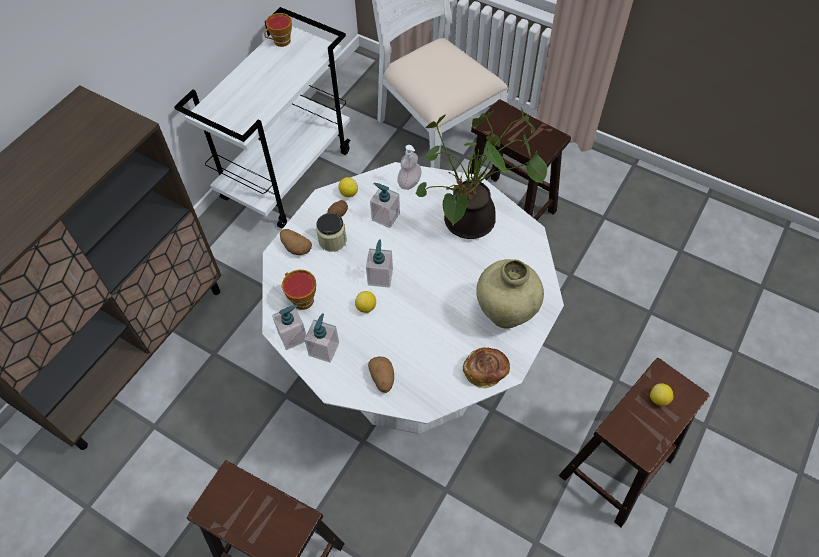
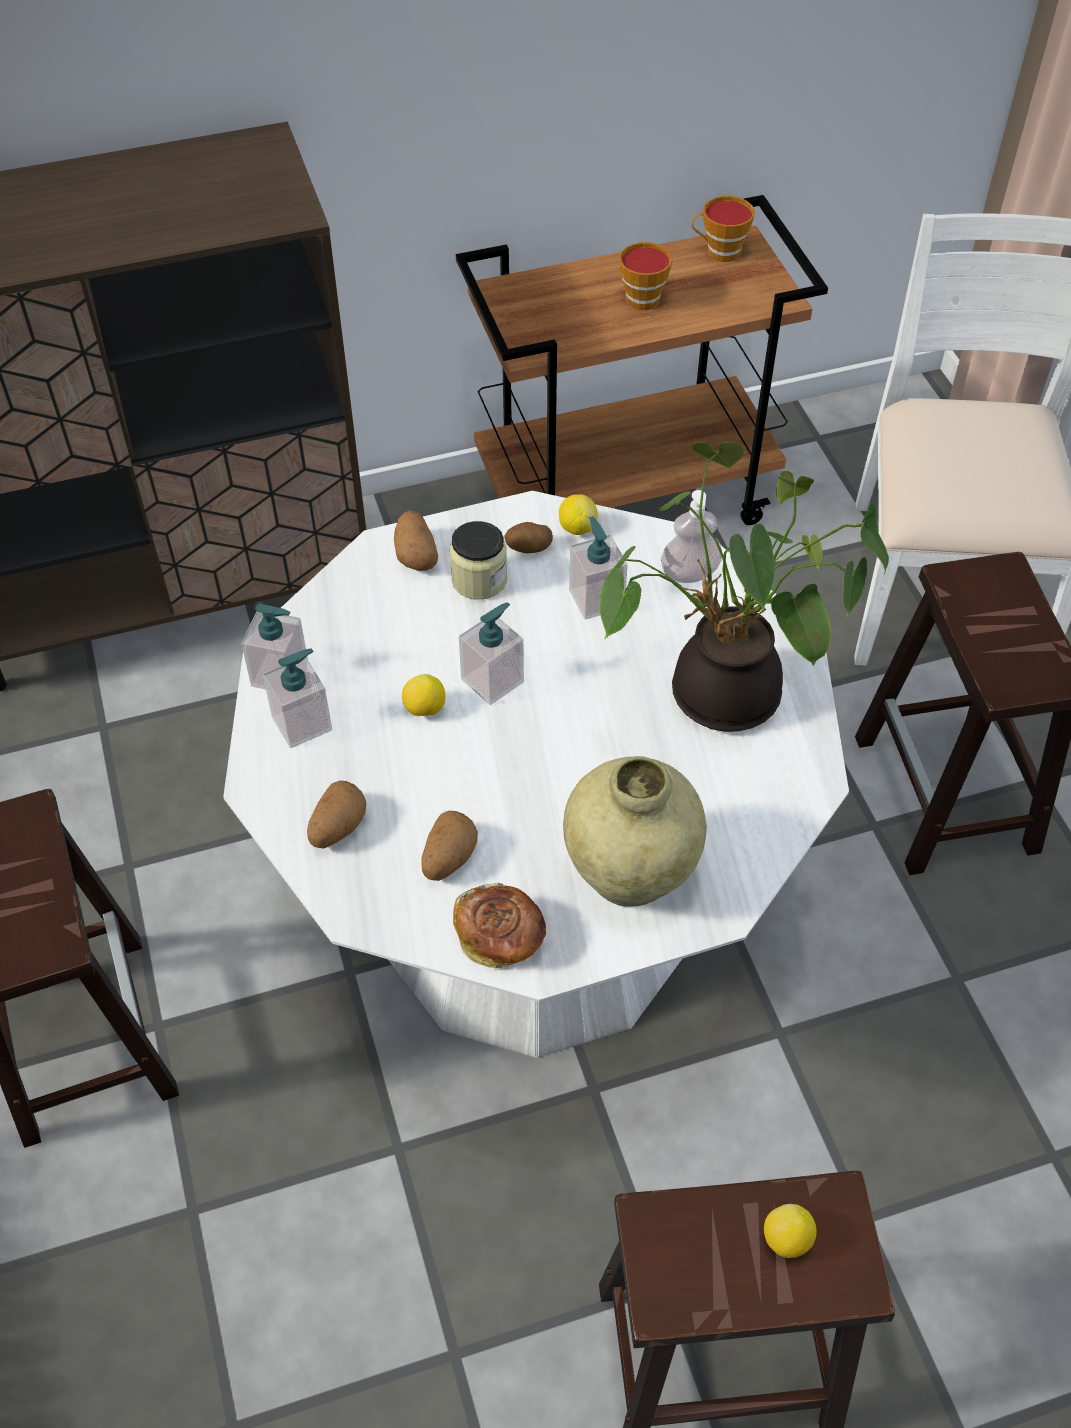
camera: 40 degrees right, 5 degrees down
white cart [174,7,351,229] -> brown cart [456,195,828,525]
cup [282,270,316,310] -> cup moved to [619,242,672,310]
none -> potato [421,811,478,881]

